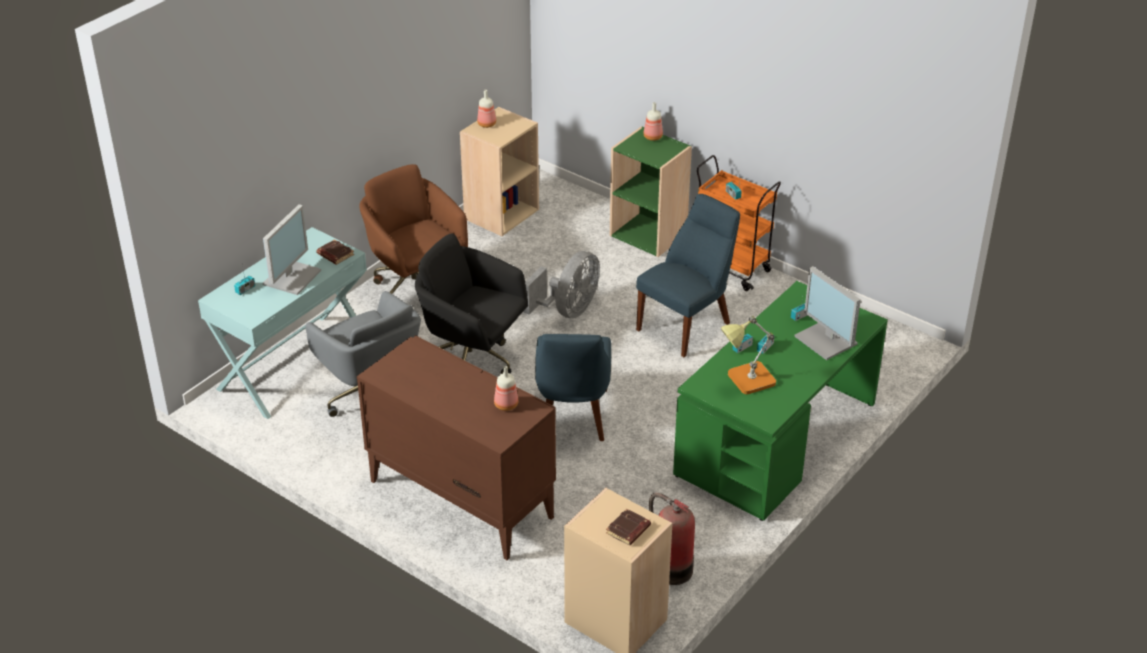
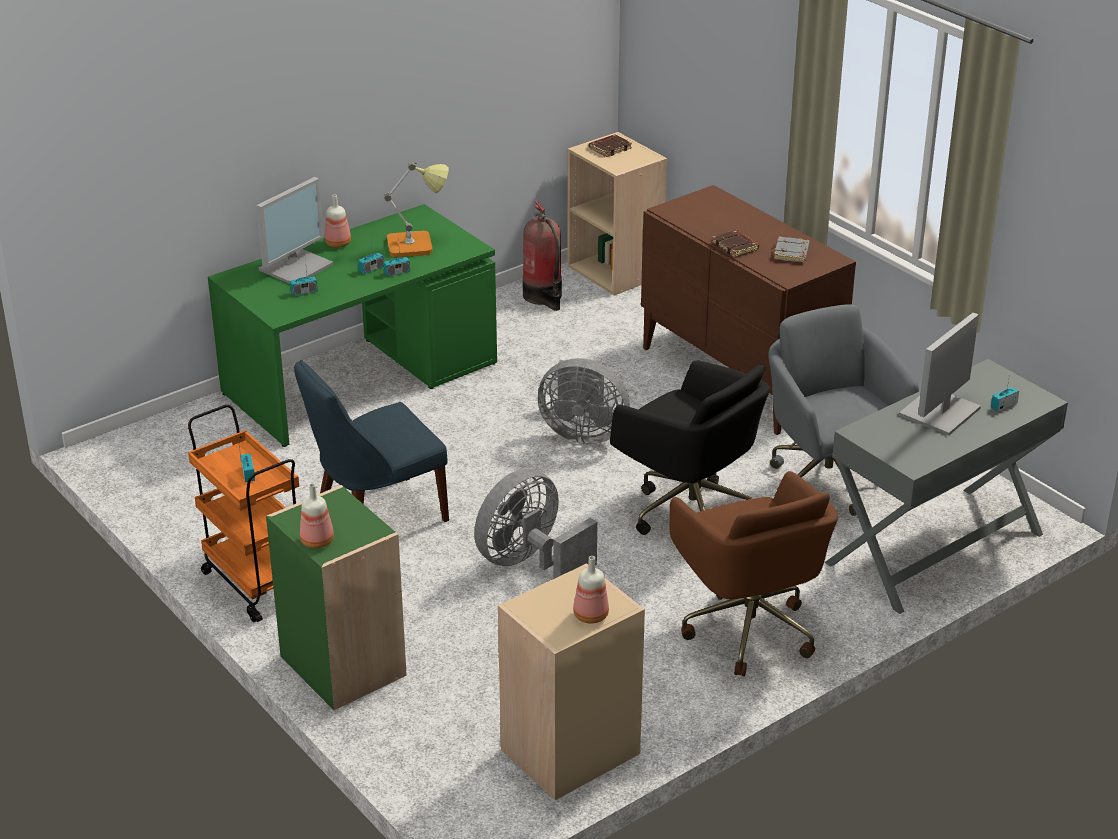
camera: 165 degrees left, 5 degrees down
turquoise desk [198,227,367,419] -> grey desk [825,359,1068,614]
brown book [316,239,354,265] -> brown book moved to [712,230,759,257]
bottle [494,365,518,411] -> bottle moved to [325,195,351,248]
blue chair [535,334,611,441] -> grey fan [538,358,630,444]
monitor [794,266,861,360] -> monitor turned 60 degrees clockwise [257,177,334,284]
none -> grey book [774,236,810,262]

